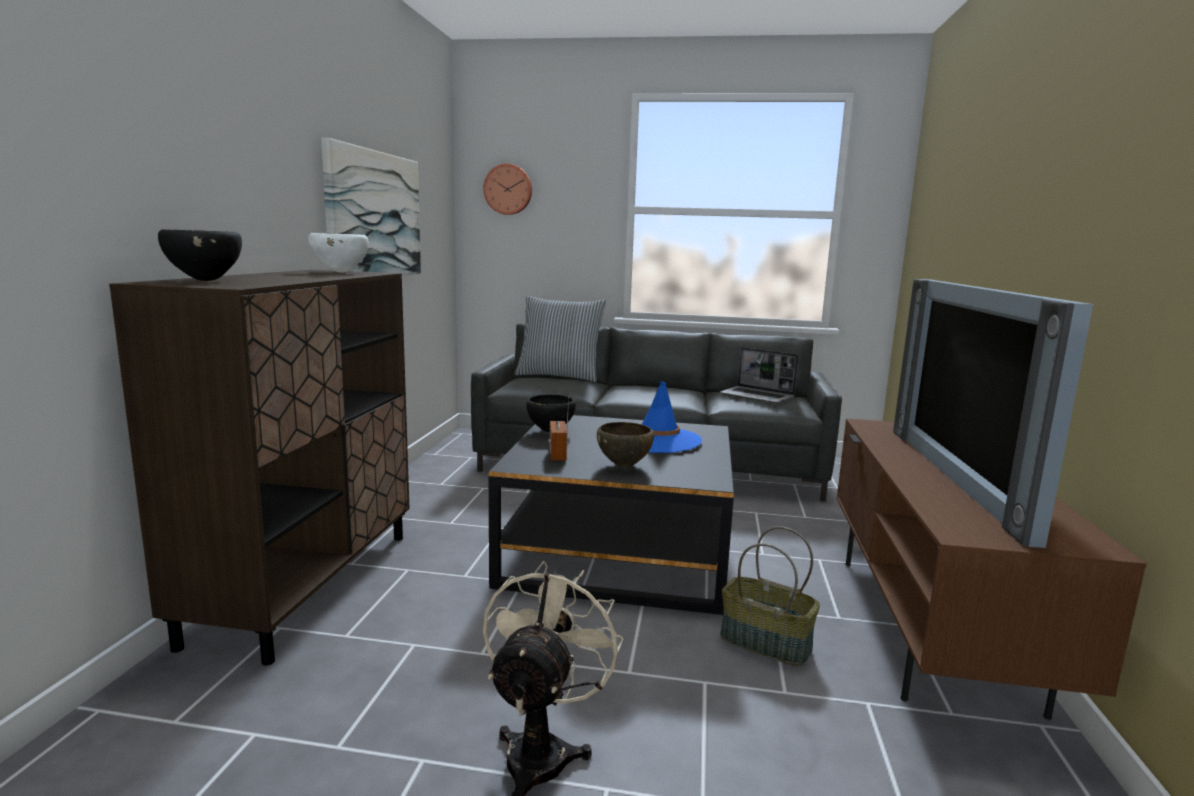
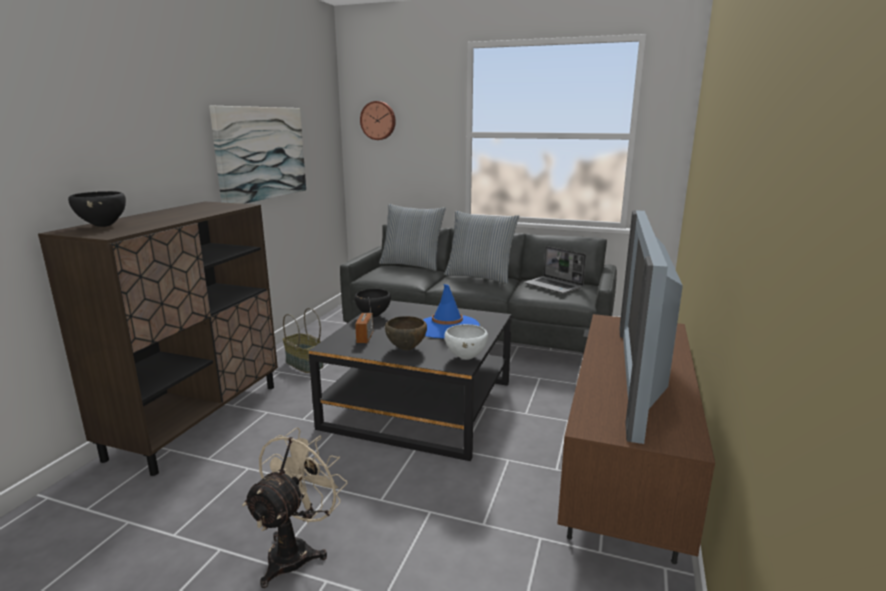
camera: 10 degrees right, 5 degrees up
white bowl [308,233,368,273] -> white bowl moved to [445,324,488,359]
basket [720,526,820,666] -> basket moved to [283,308,324,373]
none -> pillow [444,211,519,284]

